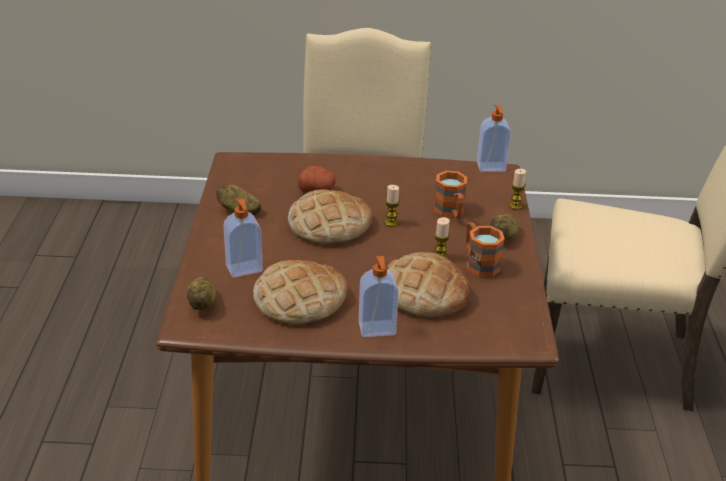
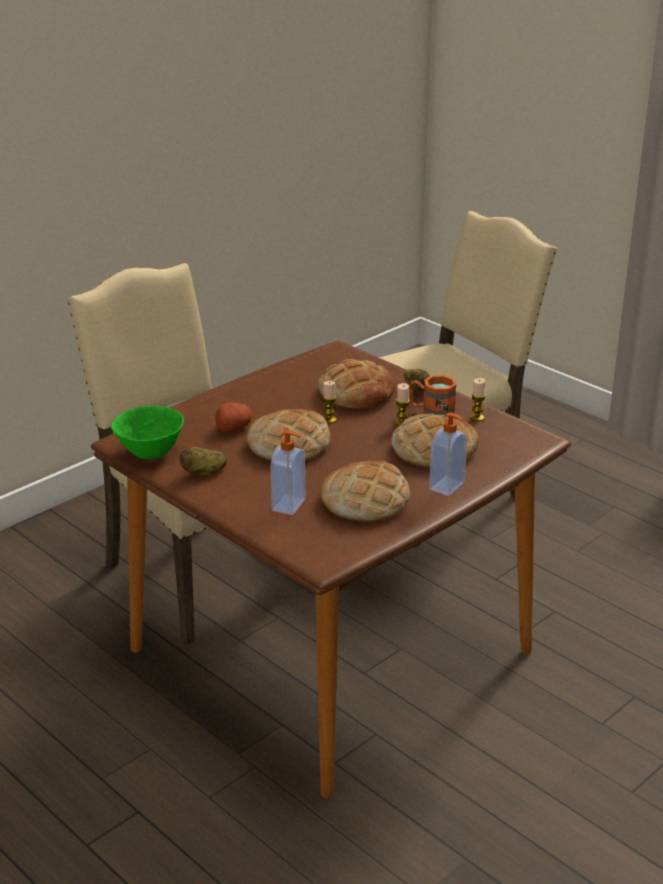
camera: 45 degrees left, 5 degrees down
potato [187,277,217,310] -> none
orange mug [434,171,467,219] -> bread [318,359,395,409]
soap dispenser [477,105,511,172] -> none
candle [509,169,526,210] -> candle moved to [470,378,486,421]
none -> green bowl [111,406,184,459]

